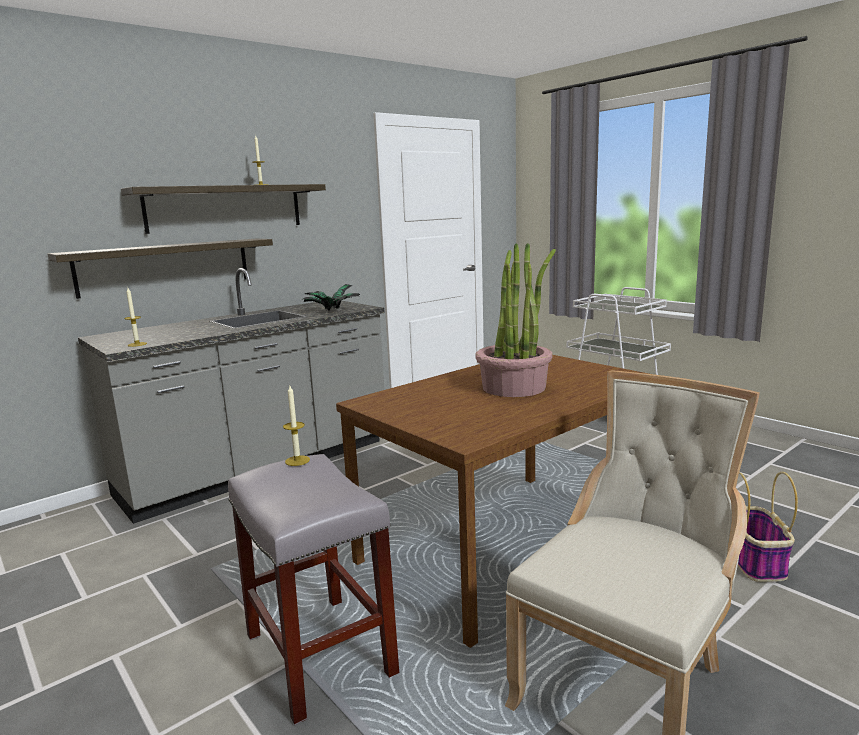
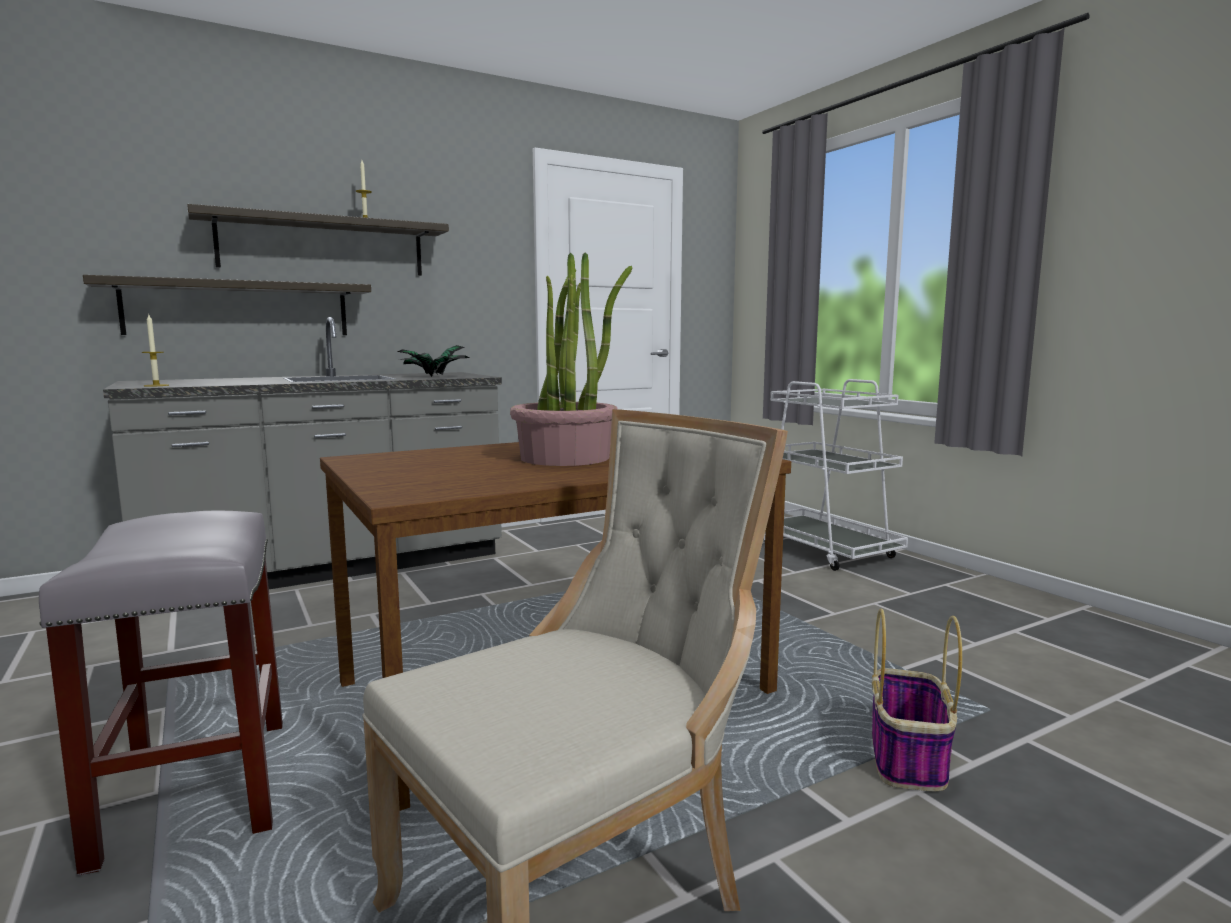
camera: 10 degrees right, 5 degrees down
candle [283,386,310,466] -> none

